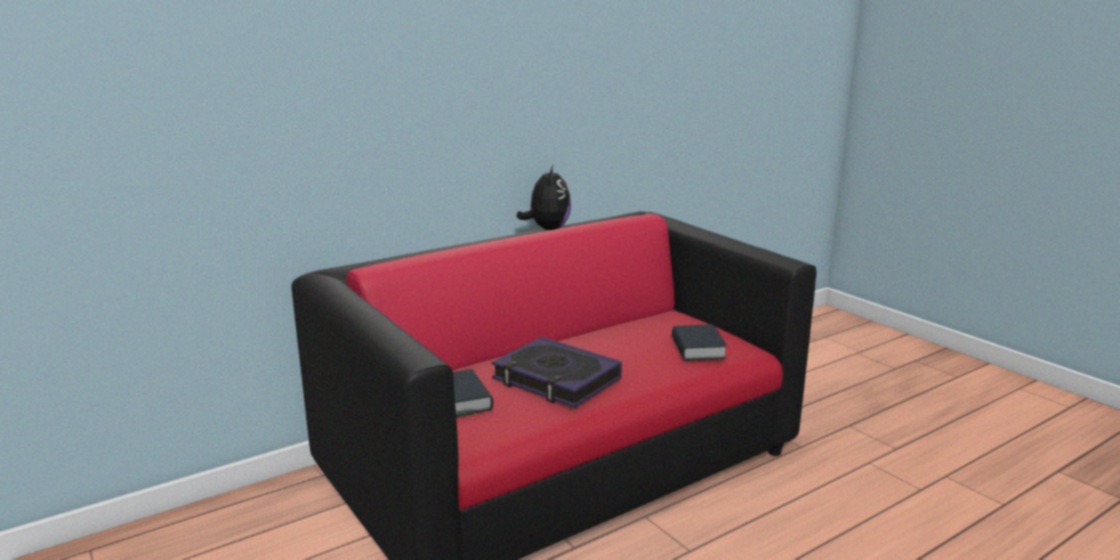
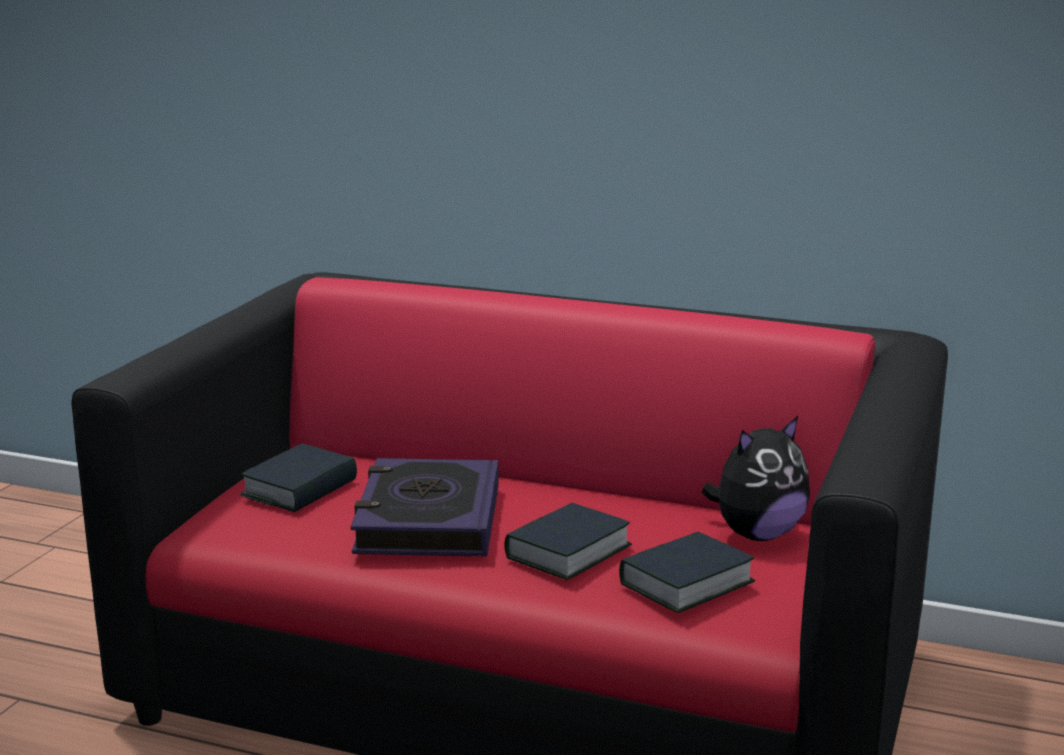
camera: 55 degrees right, 0 degrees up
plush toy [516,165,571,230] -> plush toy moved to [702,416,810,541]
none -> book [504,503,632,580]

